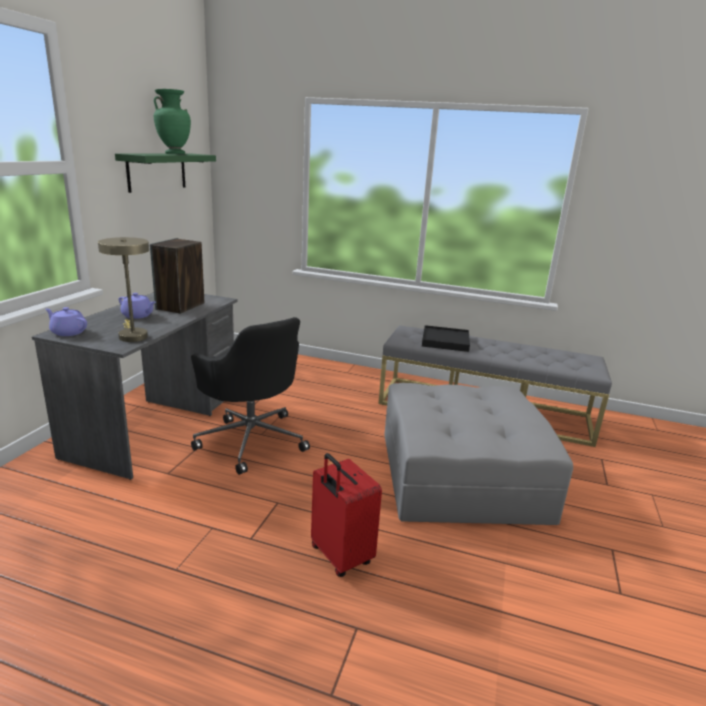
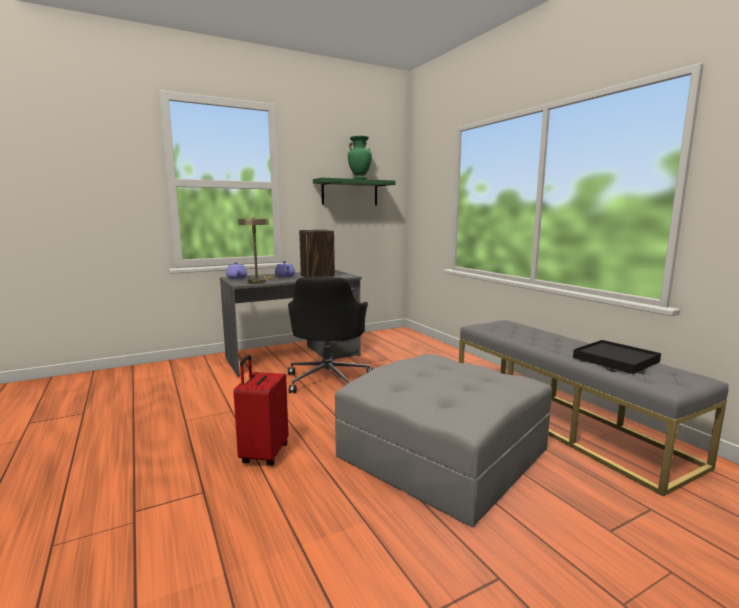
camera: 45 degrees right, 10 degrees down
black tray [422,325,470,352] -> black tray moved to [573,340,661,374]

